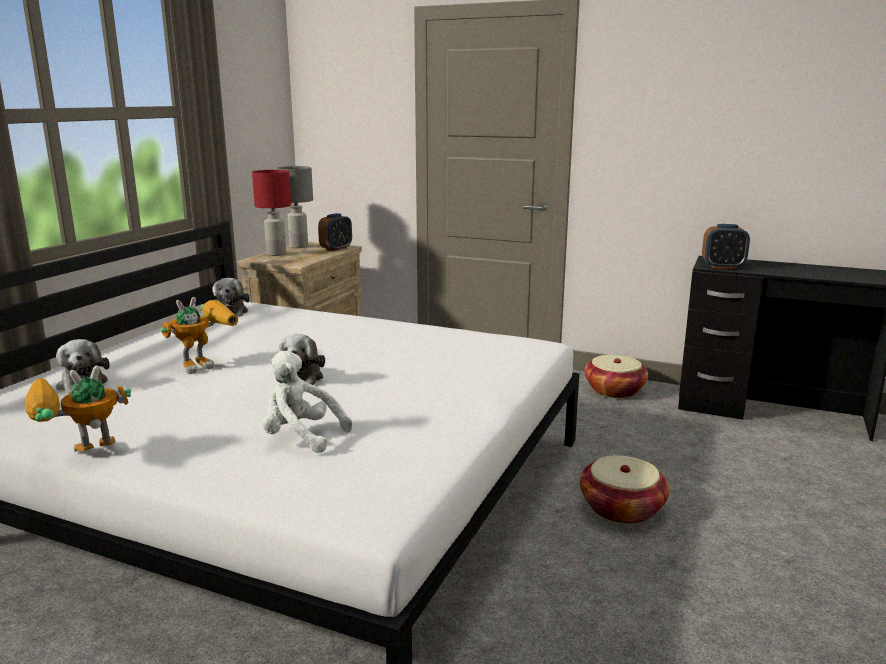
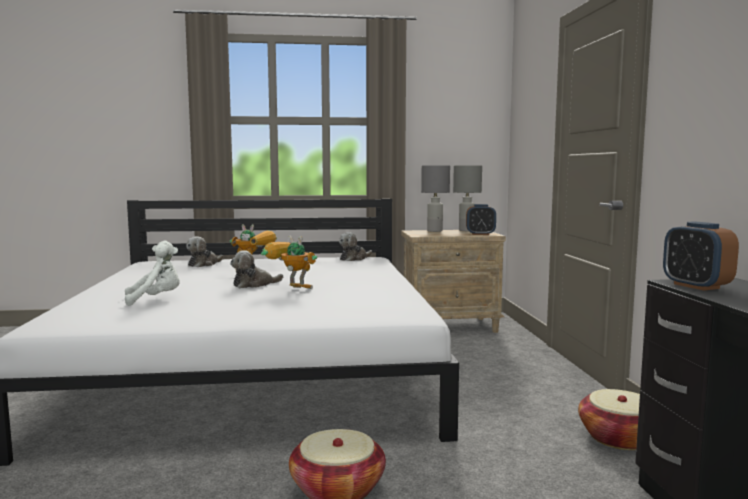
camera: 60 degrees right, 10 degrees down
toy robot [24,365,131,452] -> toy robot moved to [261,235,317,289]
red table lamp [252,170,291,256] -> grey table lamp [421,166,450,232]
white plush toy [262,351,352,453] -> white plush toy turned 75 degrees clockwise [125,241,180,306]

